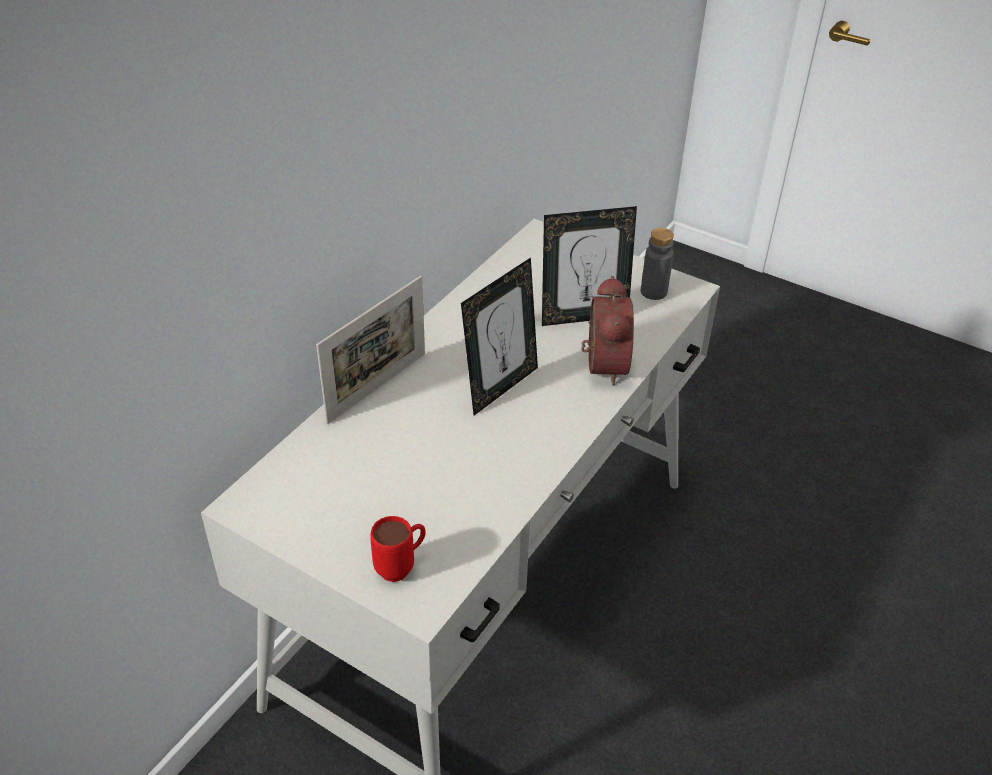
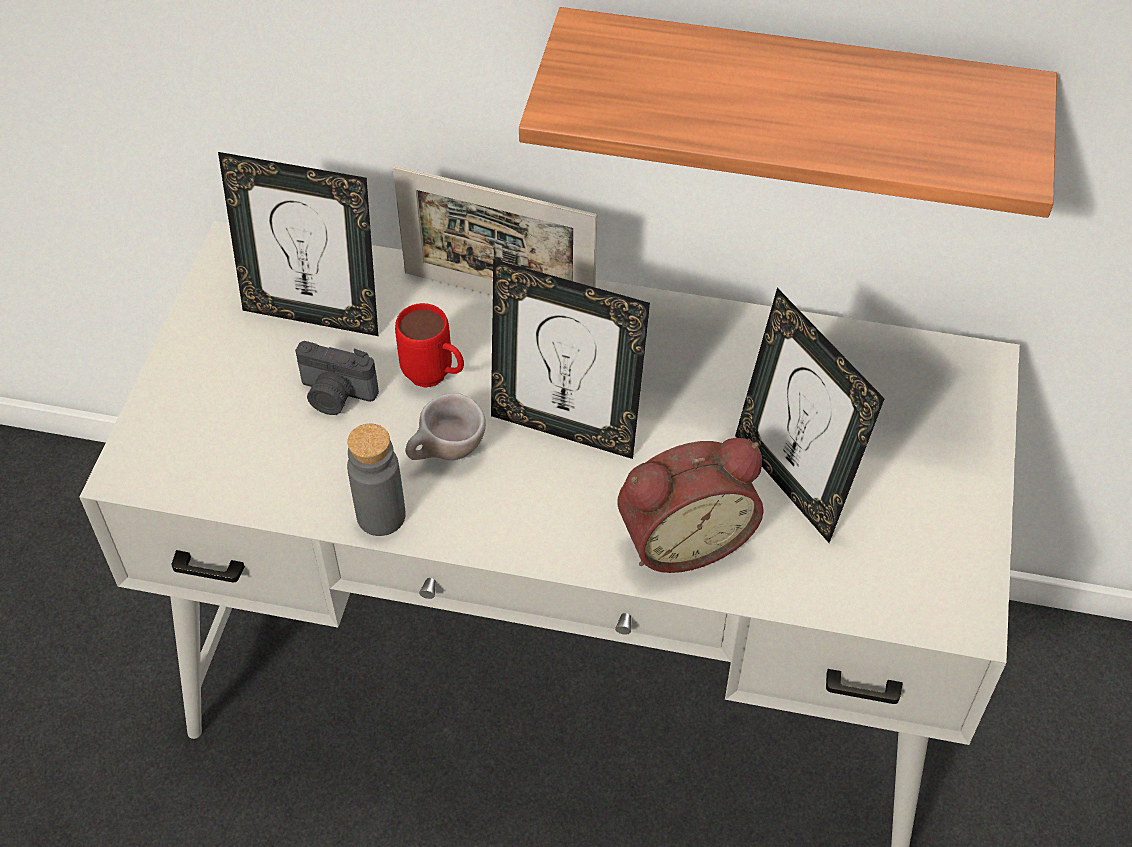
camera: 70 degrees right, 10 degrees up
red mug [370,516,426,582] -> red mug moved to [395,303,464,387]
grey bottle [641,228,674,300] -> grey bottle moved to [347,423,406,536]
none -> picture frame [218,152,378,336]
none -> camera [295,341,379,415]
none -> beige cup [405,393,486,460]
none -> shelf [519,7,1057,218]

